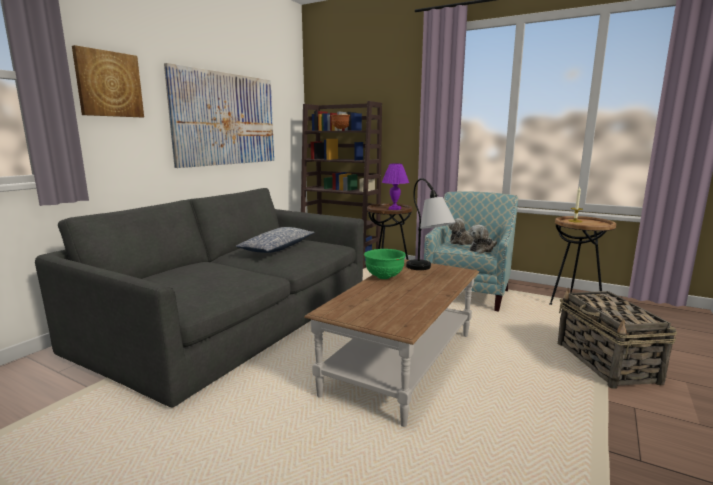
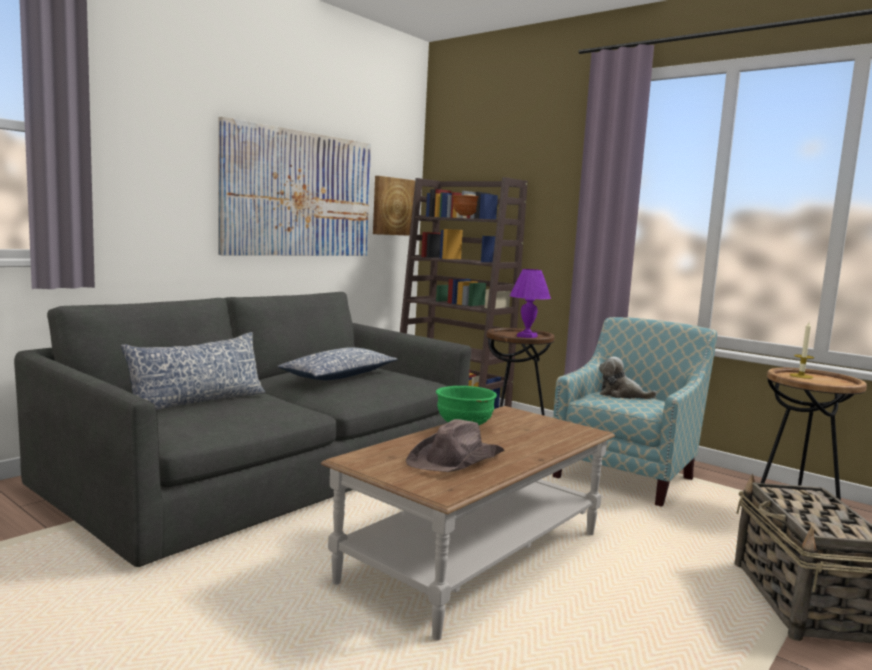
camera: 10 degrees right, 5 degrees down
picture [72,45,144,117] -> picture moved to [373,176,415,236]
table lamp [406,178,456,270] -> none
plush toy [469,225,497,253] -> none
none -> pillow [121,332,265,410]
none -> brown hat [406,419,505,472]

